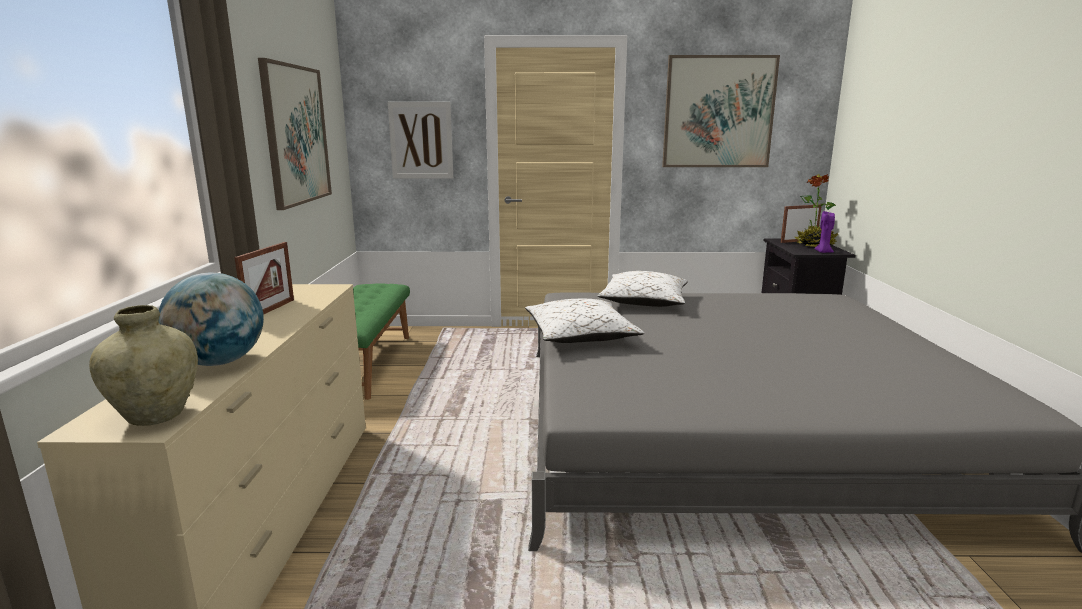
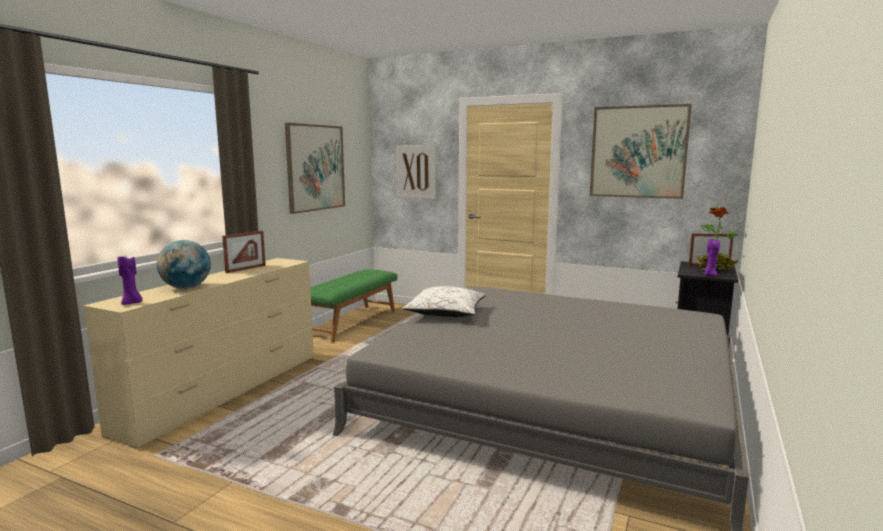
camera: 25 degrees right, 5 degrees down
beige vase [89,305,198,426] -> purple candle [118,256,143,305]
white pillow [598,271,688,307] -> none

